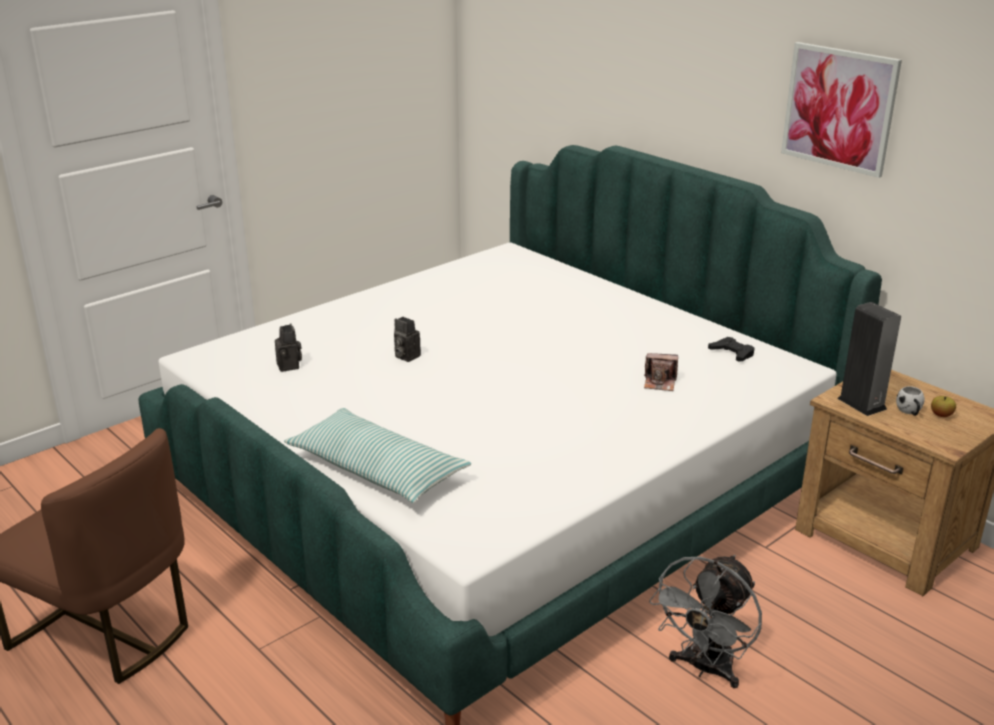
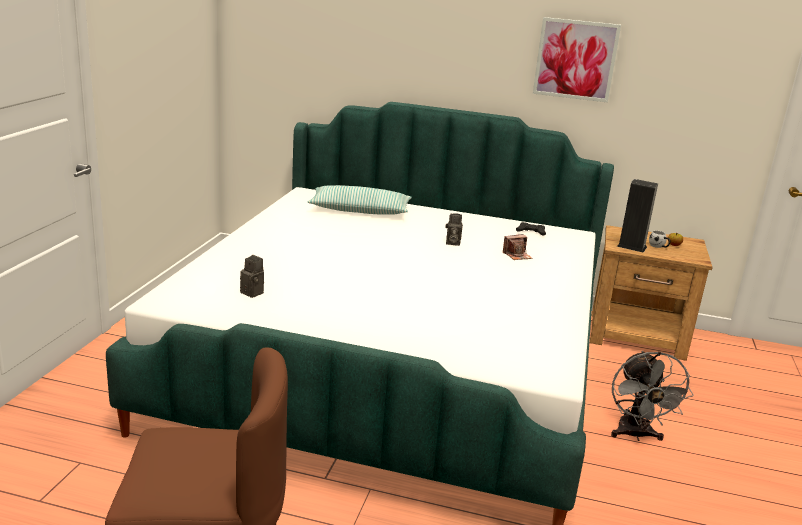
camera: 35 degrees left, 5 degrees down
pillow [284,408,471,503] -> pillow moved to [308,185,412,214]
camera [394,317,421,362] -> camera moved to [445,213,463,246]

